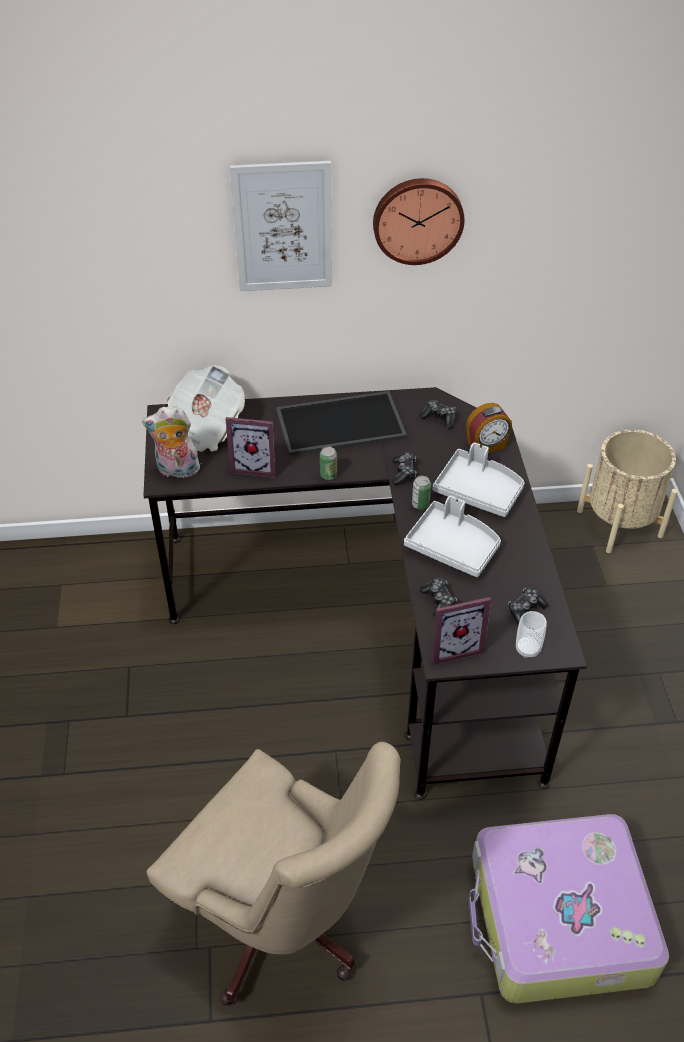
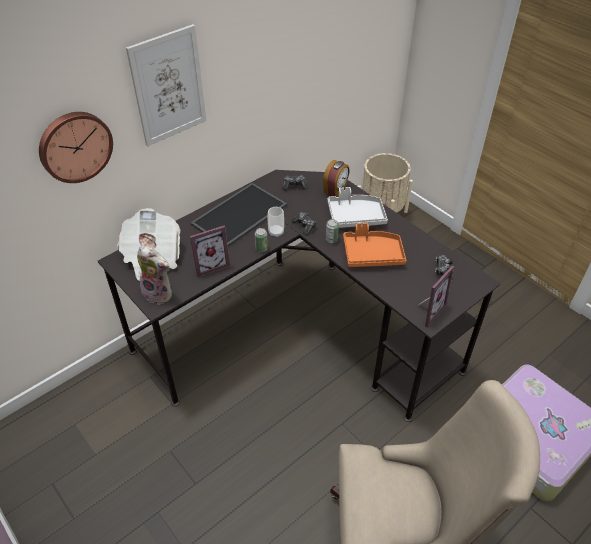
camera: 35 degrees left, 0 degrees up
plush toy [142,406,200,478] -> plush toy turned 120 degrees counterclockwise [137,246,172,305]
wall clock [373,178,464,265] -> wall clock moved to [39,112,113,183]
grey tray [404,496,501,577] -> orange tray [343,223,406,267]
game controller [420,578,457,618] -> none
cup [516,611,547,658] -> cup moved to [268,207,284,237]

